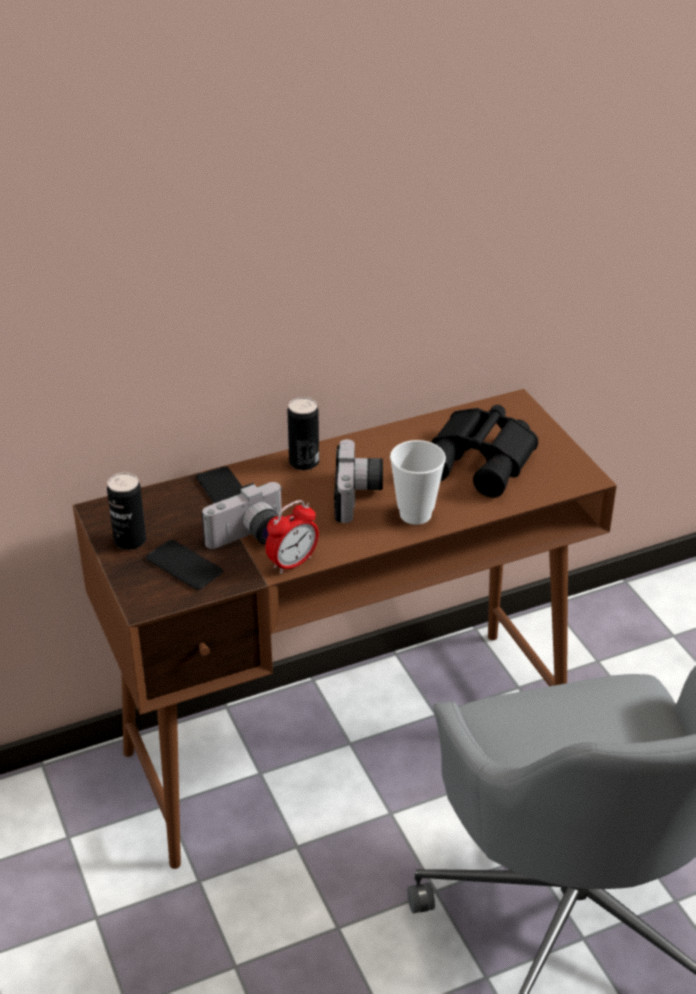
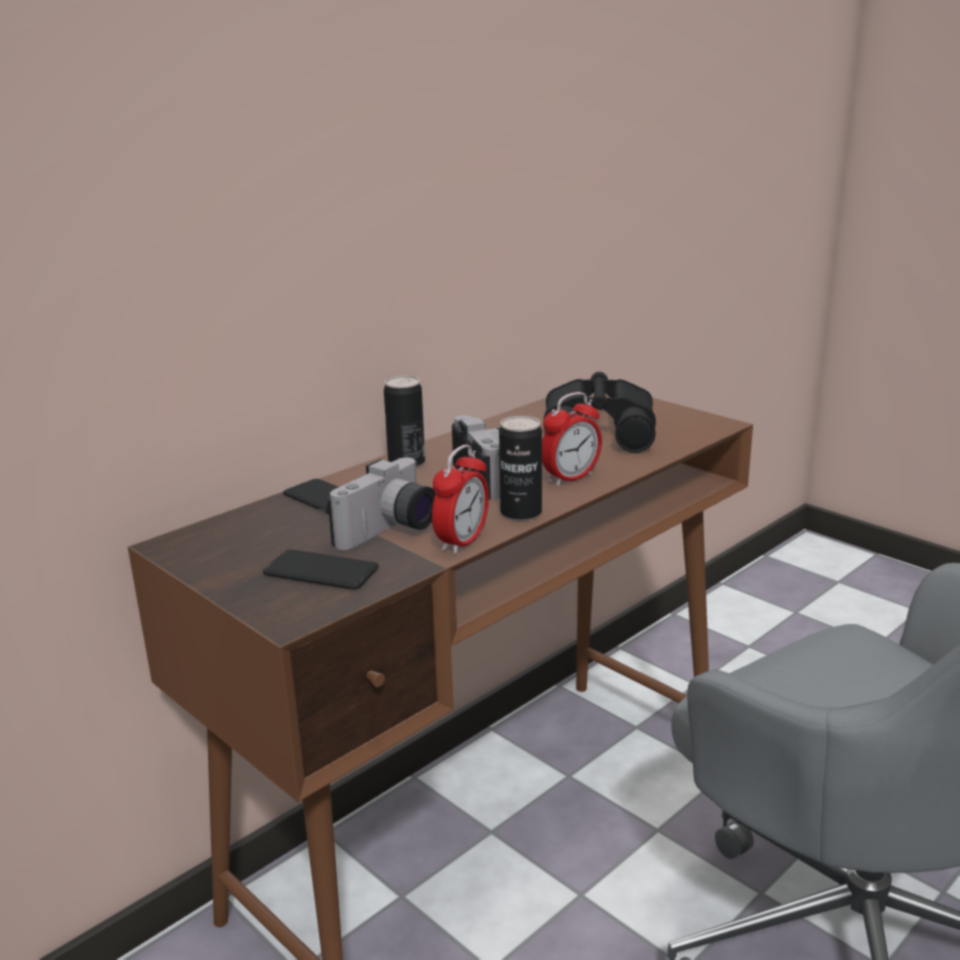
camera: 20 degrees left, 15 degrees down
can [107,472,146,550] -> can moved to [499,416,542,521]
cup [390,440,446,525] -> alarm clock [542,392,602,486]

